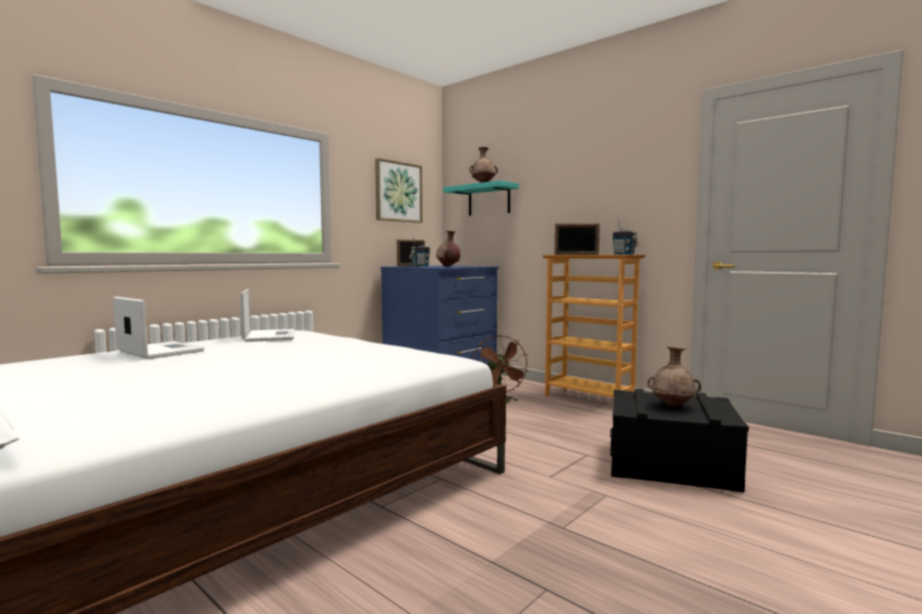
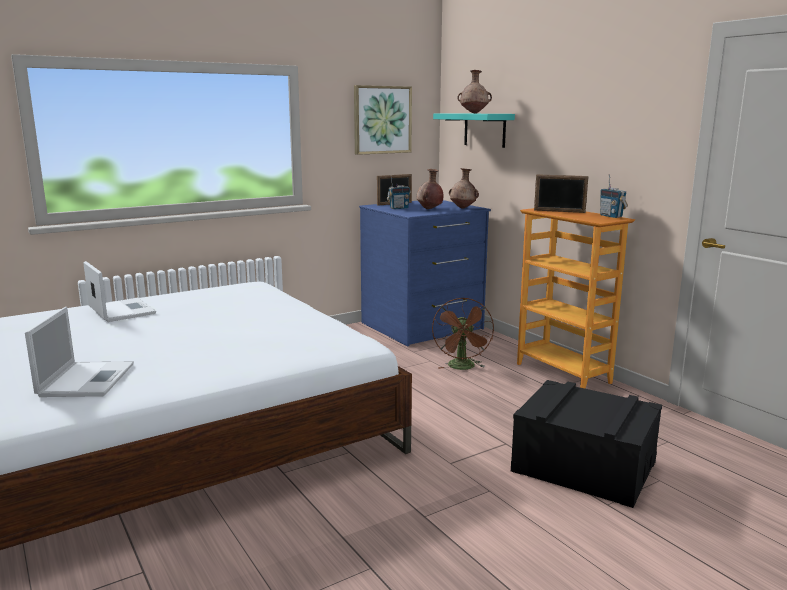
camera: 15 degrees right, 10 degrees up
laptop [240,289,295,342] -> laptop moved to [25,307,134,397]
brown vase [647,347,701,408] -> brown vase moved to [449,168,479,209]

